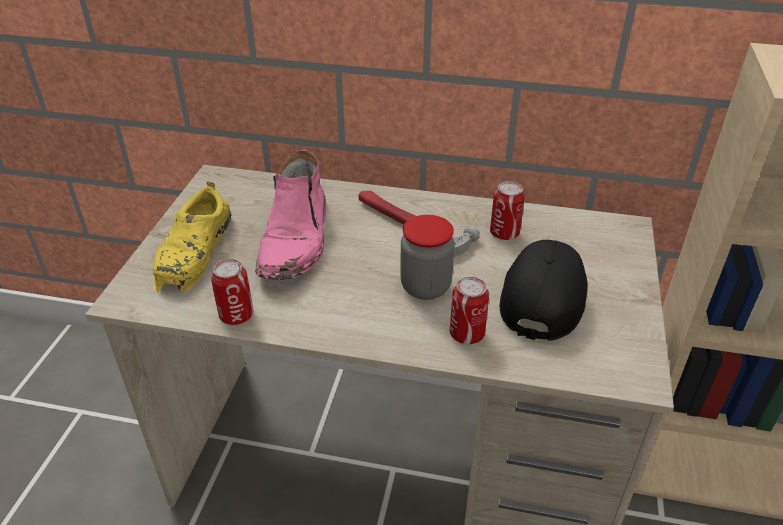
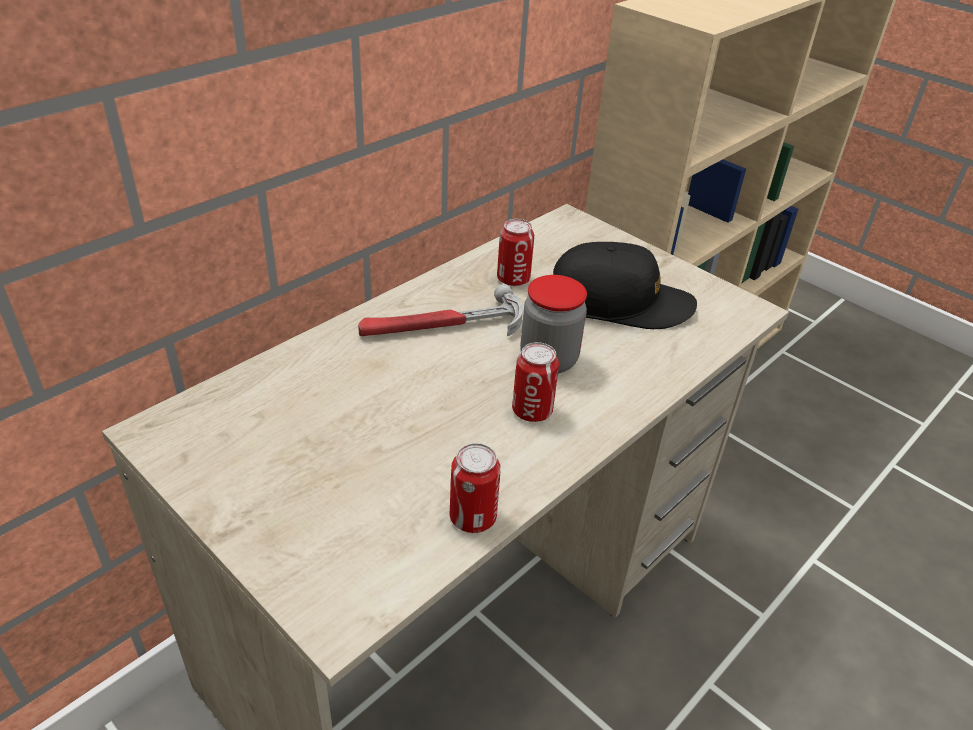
camera: 60 degrees left, 0 degrees up
yellow shoe [152,182,231,293] -> none
pink boot [255,150,327,280] -> none
can [450,277,489,344] -> can moved to [512,342,559,422]
black cap [500,240,588,341] -> black cap turned 135 degrees clockwise [553,242,697,329]

